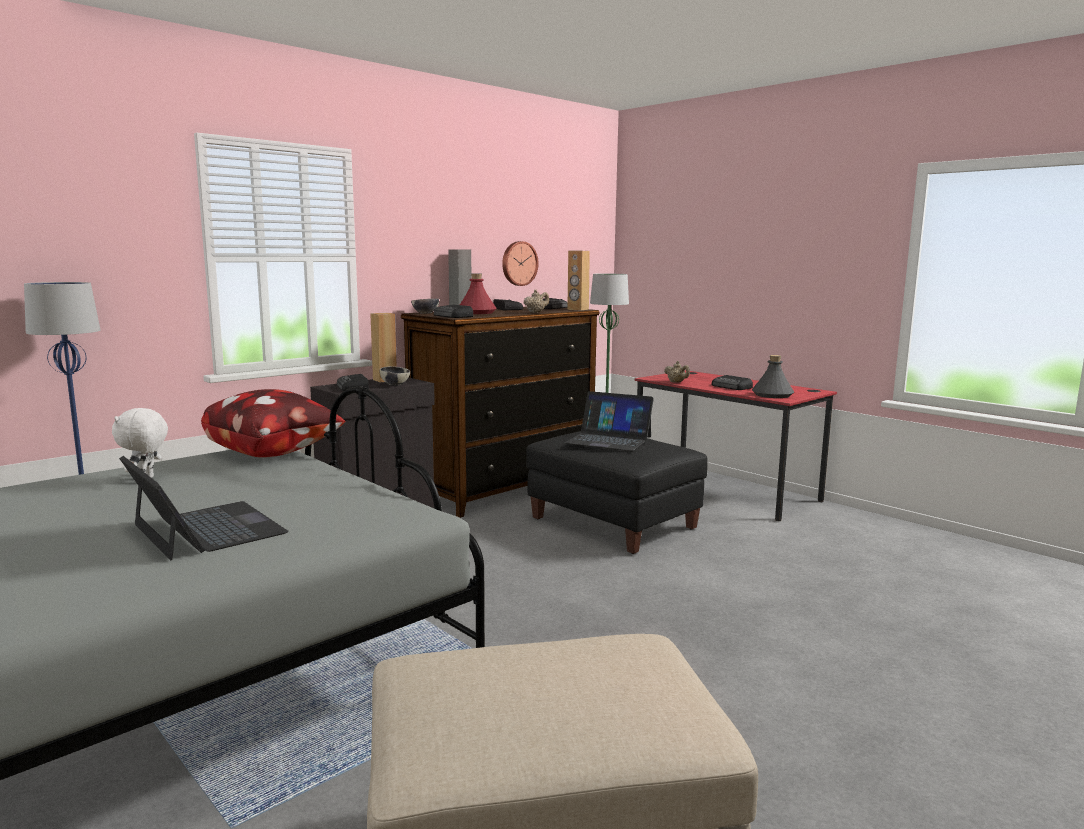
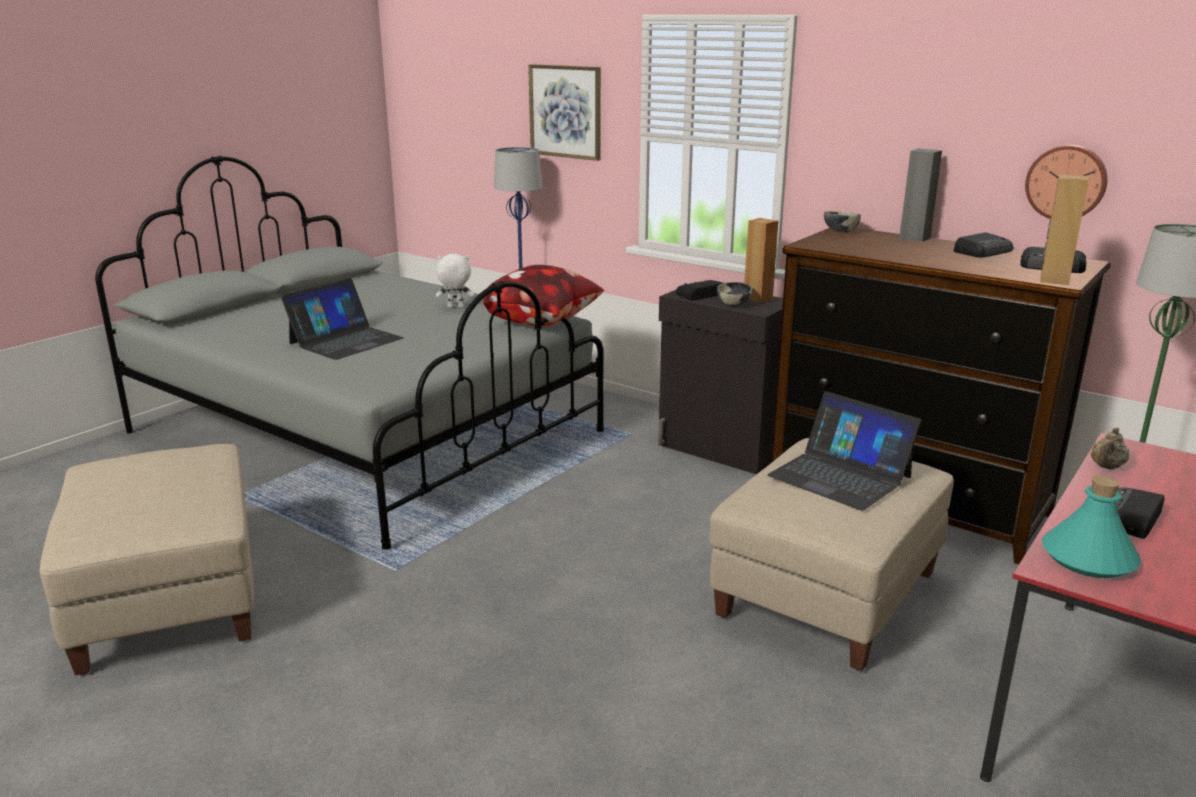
camera: 80 degrees right, 10 degrees up
radio [434,305,473,318] -> none
red bottle [460,273,497,314] -> none
beige teapot [524,290,549,313] -> none
black ottoman [526,431,708,554] -> beige ottoman [710,438,954,671]
laptop [564,391,654,451] -> laptop turned 60 degrees counterclockwise [767,391,921,511]
grey bottle [752,355,794,398] -> turquoise bottle [1042,476,1141,578]
none -> picture [528,64,601,161]

